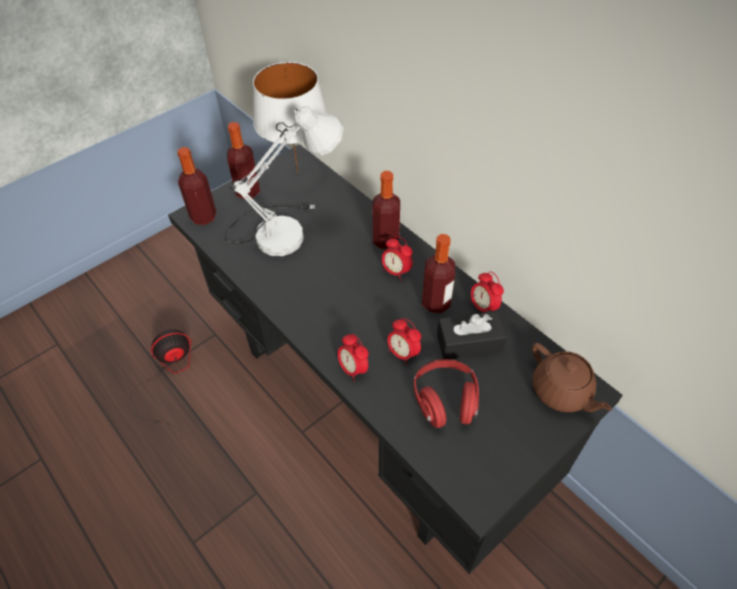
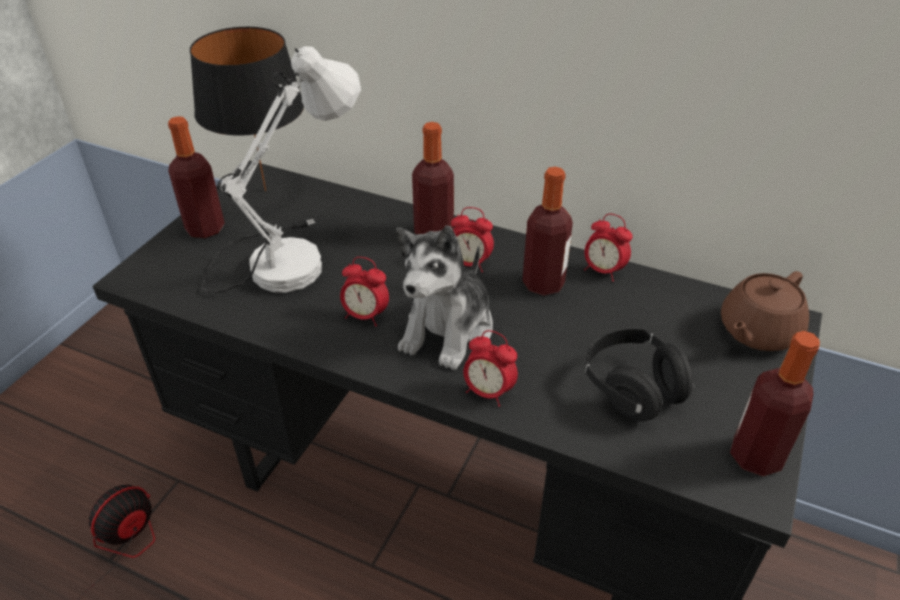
camera: 25 degrees left, 10 degrees down
bottle [177,147,217,225] -> bottle moved to [730,331,820,476]
white table lamp [253,62,327,173] -> black table lamp [190,27,304,191]
alarm clock [387,318,421,365] -> alarm clock moved to [340,257,389,326]
red headphones [414,359,479,428] -> black headphones [585,329,695,421]
black tissue box [437,311,507,359] -> none
brown teapot [532,343,612,412] -> brown teapot turned 105 degrees clockwise [721,271,809,351]
none -> plush toy [396,226,493,370]

